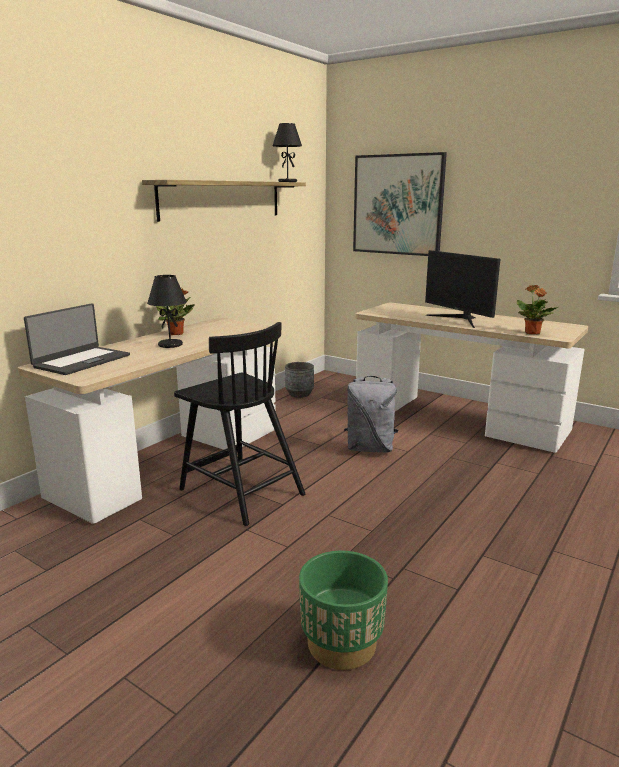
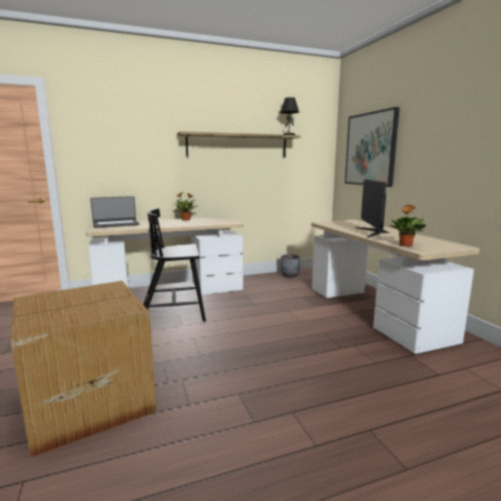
camera: 35 degrees right, 5 degrees down
black table lamp [147,275,187,348] -> none
black chair [174,322,305,526] -> black chair turned 90 degrees clockwise [143,208,206,322]
green planter [299,551,388,670] -> cardboard box [11,281,156,458]
grey backpack [344,376,398,453] -> none

